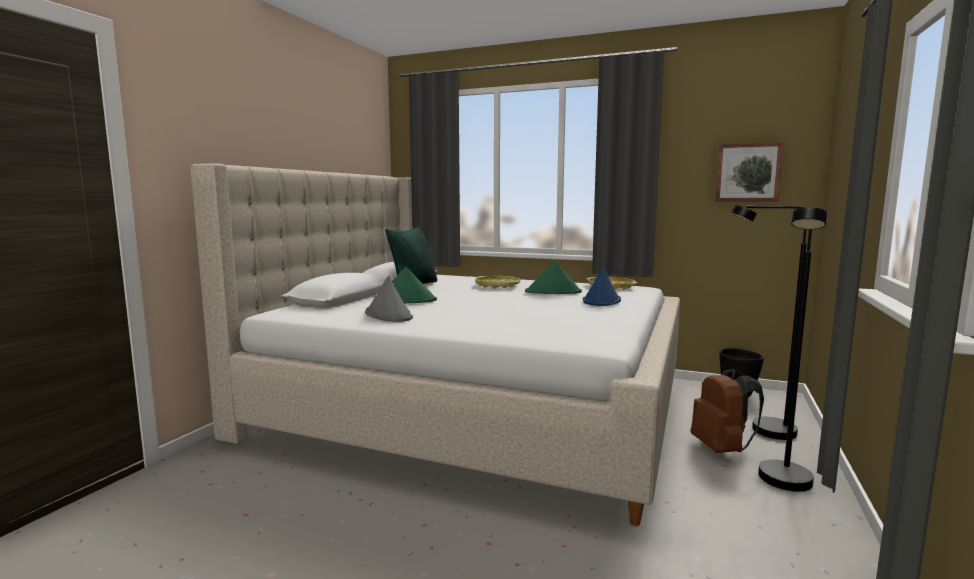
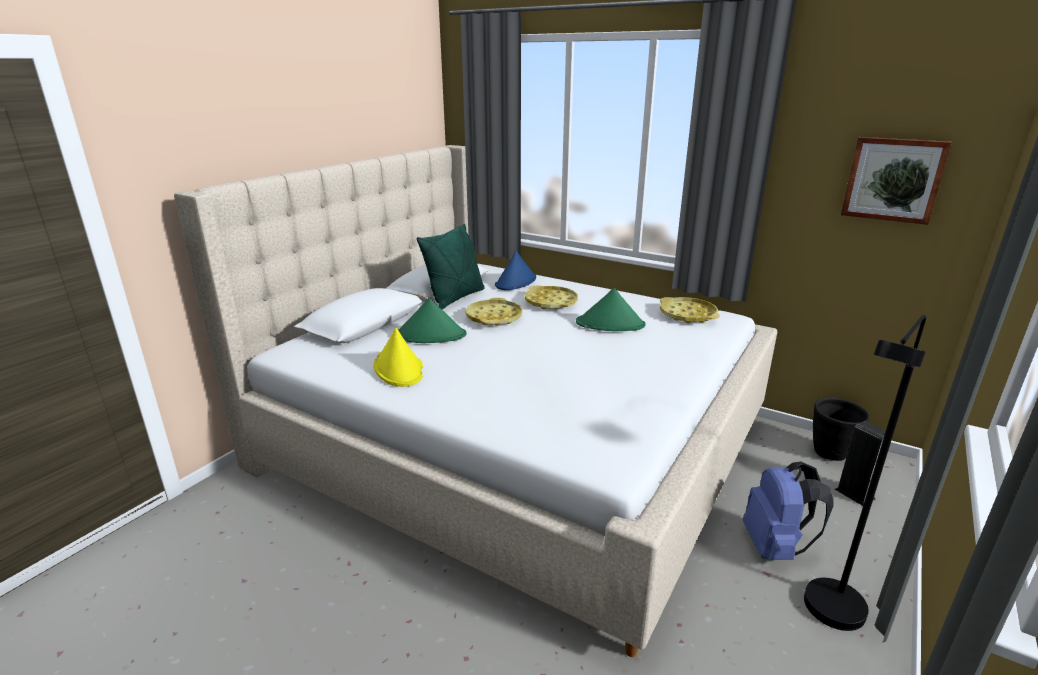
camera: 10 degrees right, 15 degrees up
grey hat [365,276,413,322] -> yellow hat [374,328,423,387]
blue hat [583,266,621,306] -> blue hat moved to [495,251,536,290]
brown backpack [691,369,764,453] -> blue backpack [743,461,834,560]
black floor lamp [731,205,807,440] -> none
none -> yellow tray [465,298,522,326]
none -> speaker [835,421,886,506]

